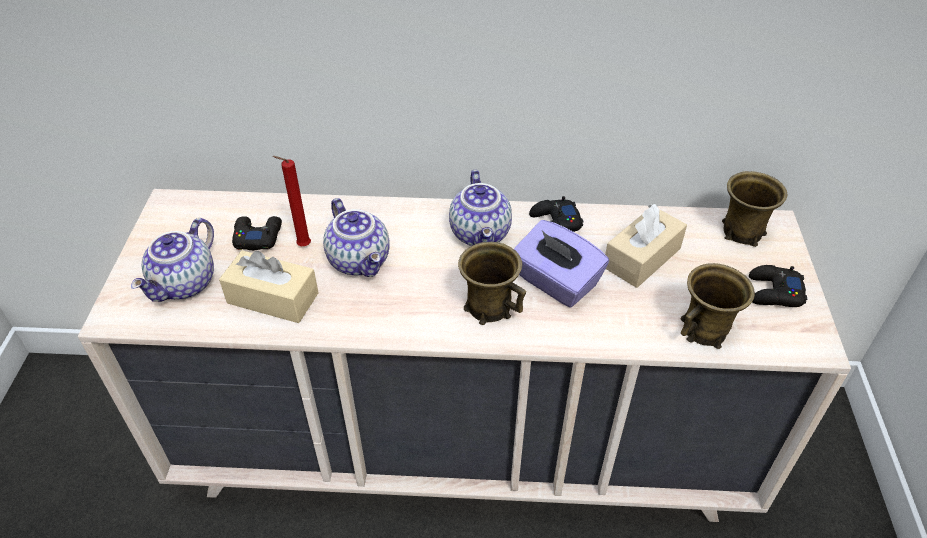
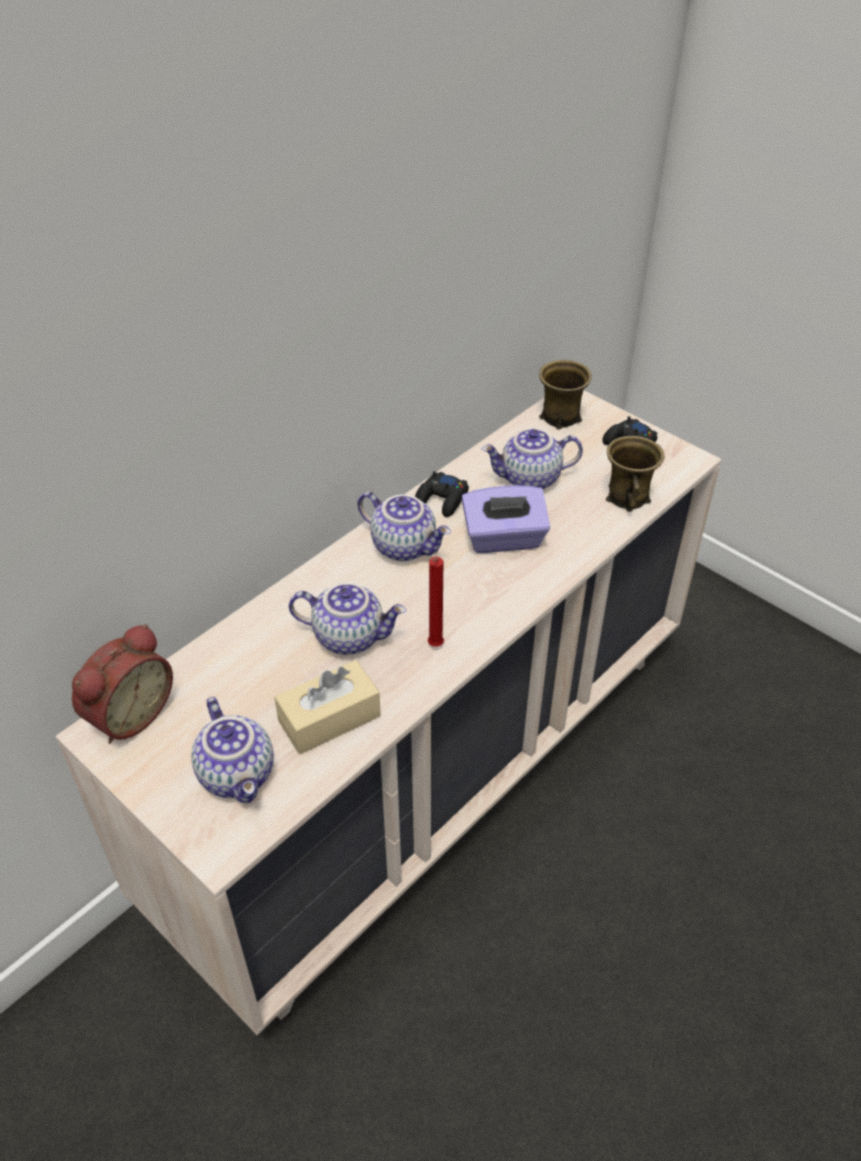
camera: 50 degrees left, 0 degrees up
black game controller [232,216,282,250] -> none
red candle [272,156,311,246] -> red candle moved to [428,557,444,647]
brown mug [458,242,526,325] -> none
beige tissue box [605,204,687,288] -> teapot [482,428,583,489]
none -> alarm clock [72,624,173,744]

